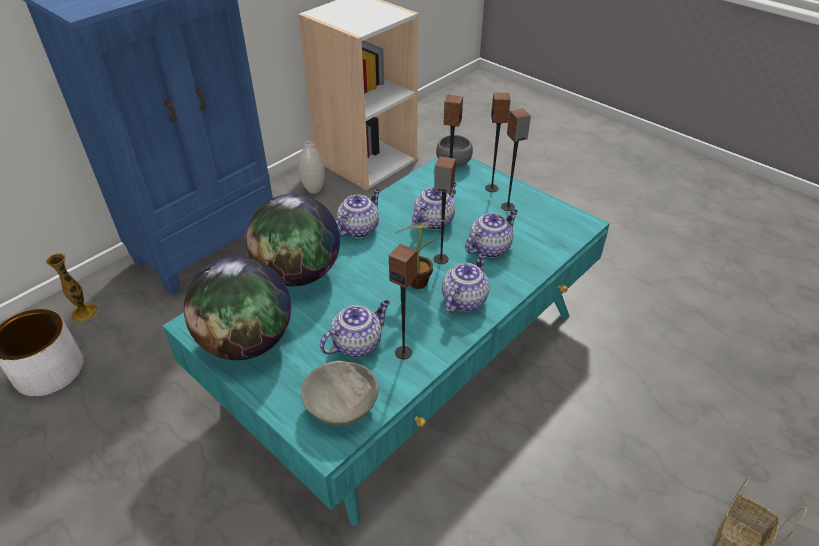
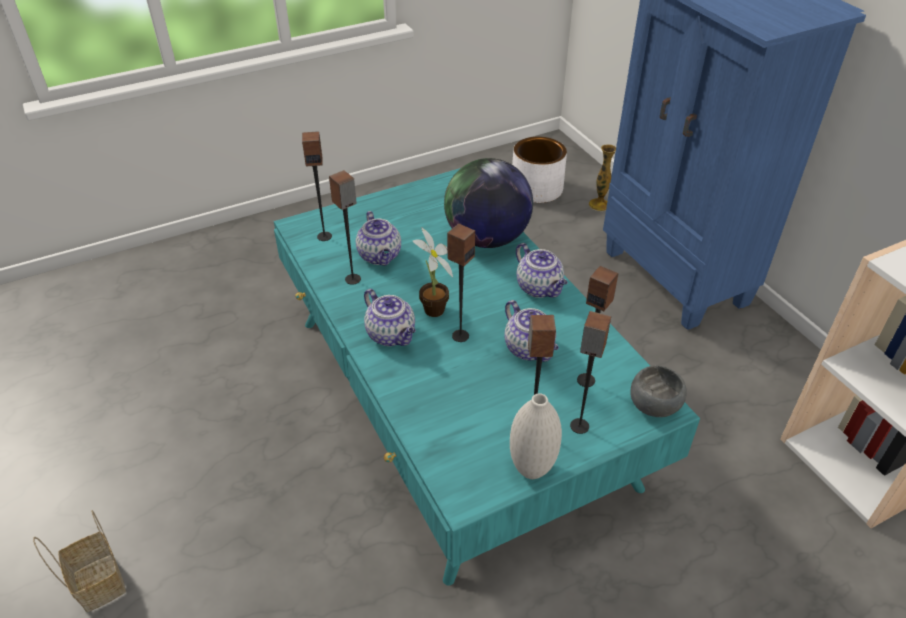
camera: 110 degrees right, 0 degrees up
globe [184,256,291,360] -> none
white vase [298,141,325,194] -> white vase moved to [510,393,562,479]
grey bowl [301,361,379,426] -> speaker [302,131,332,241]
teapot [465,209,518,258] -> none

